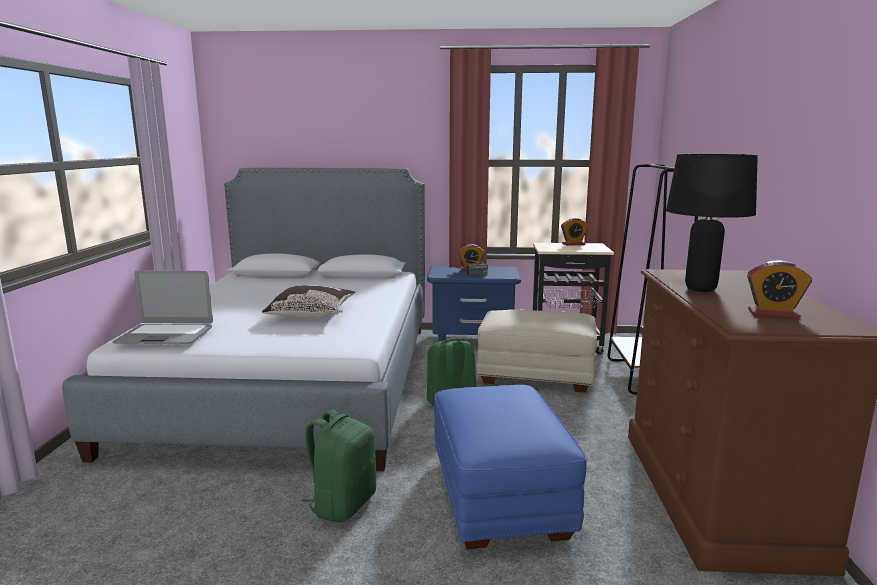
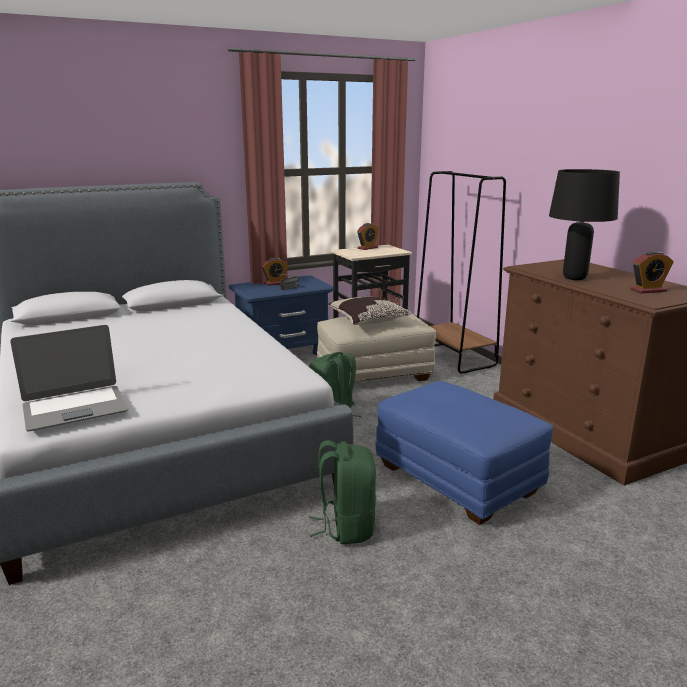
camera: 30 degrees left, 5 degrees up
pillow [262,285,355,318] -> pillow moved to [328,297,412,325]

